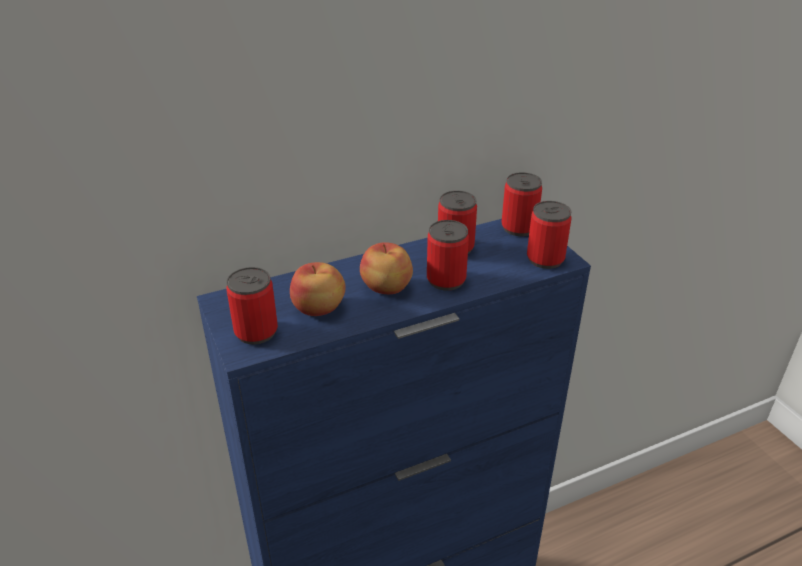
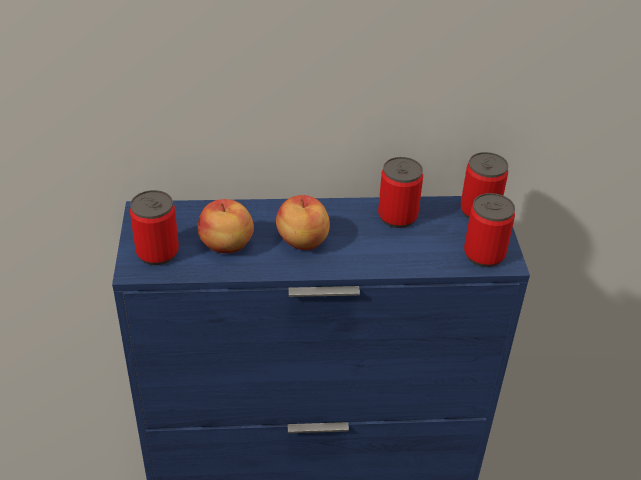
camera: 20 degrees right, 5 degrees up
can [427,220,469,291] -> none

